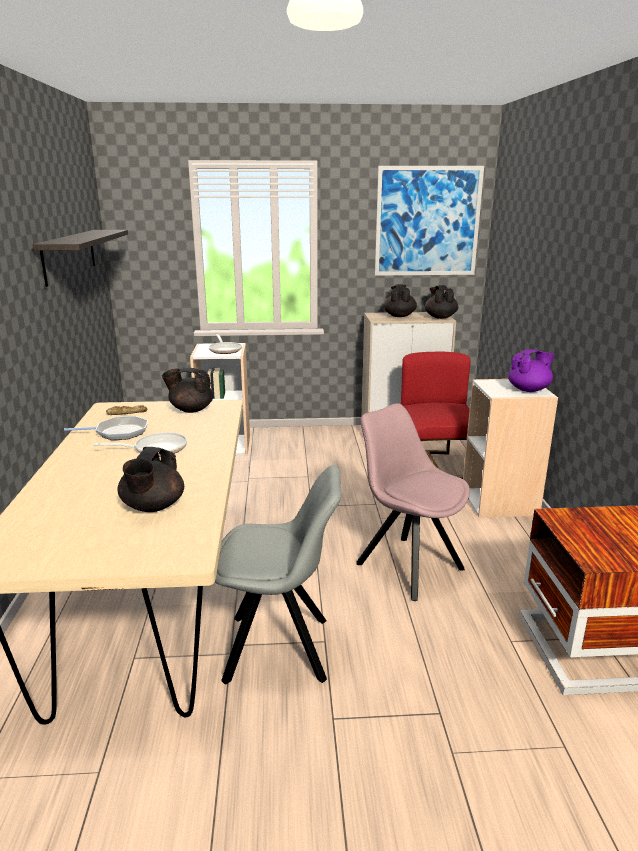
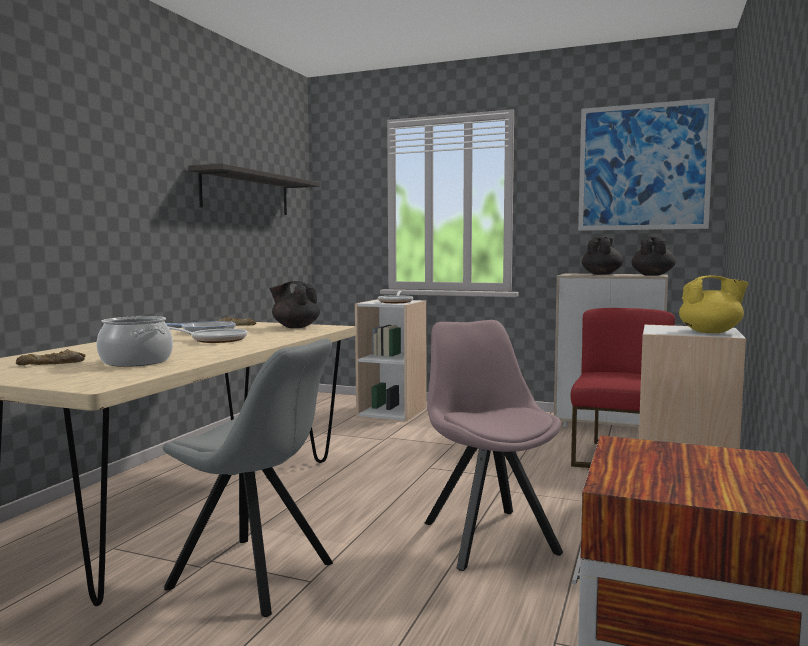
camera: 25 degrees right, 15 degrees down
black teapot [118,447,184,512] -> cooking pot [97,316,173,367]
purple teapot [508,349,555,392] -> yellow teapot [679,275,748,333]
none -> bread [16,349,86,365]

